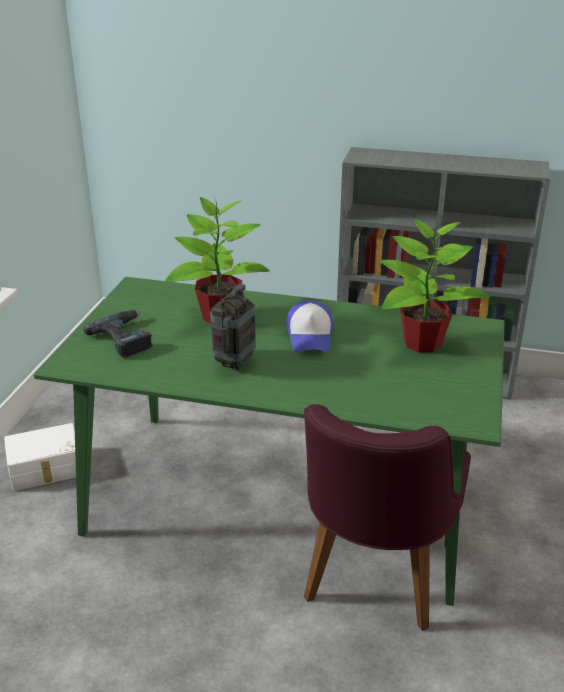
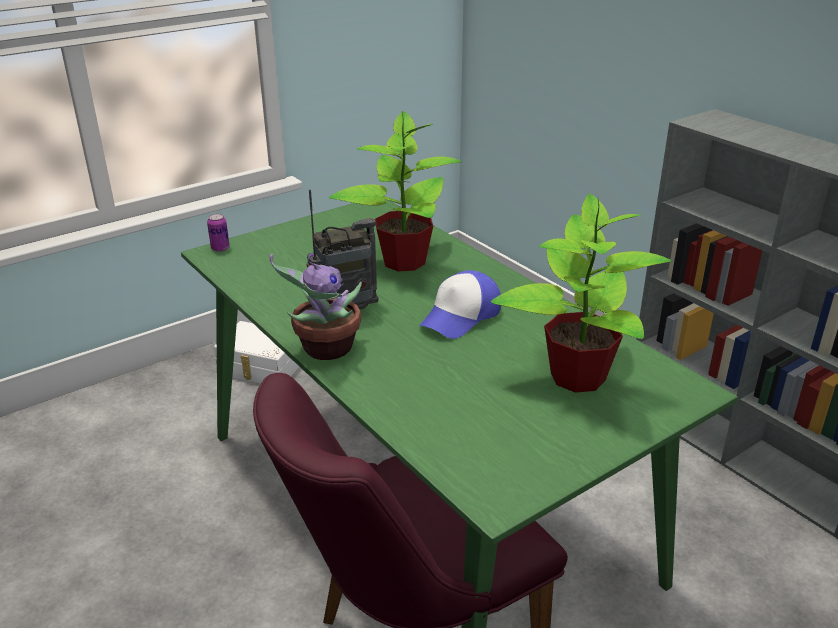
camera: 40 degrees right, 0 degrees up
power drill [83,310,153,358] -> none
none -> can [207,214,230,252]
none -> potted plant [269,254,362,360]

